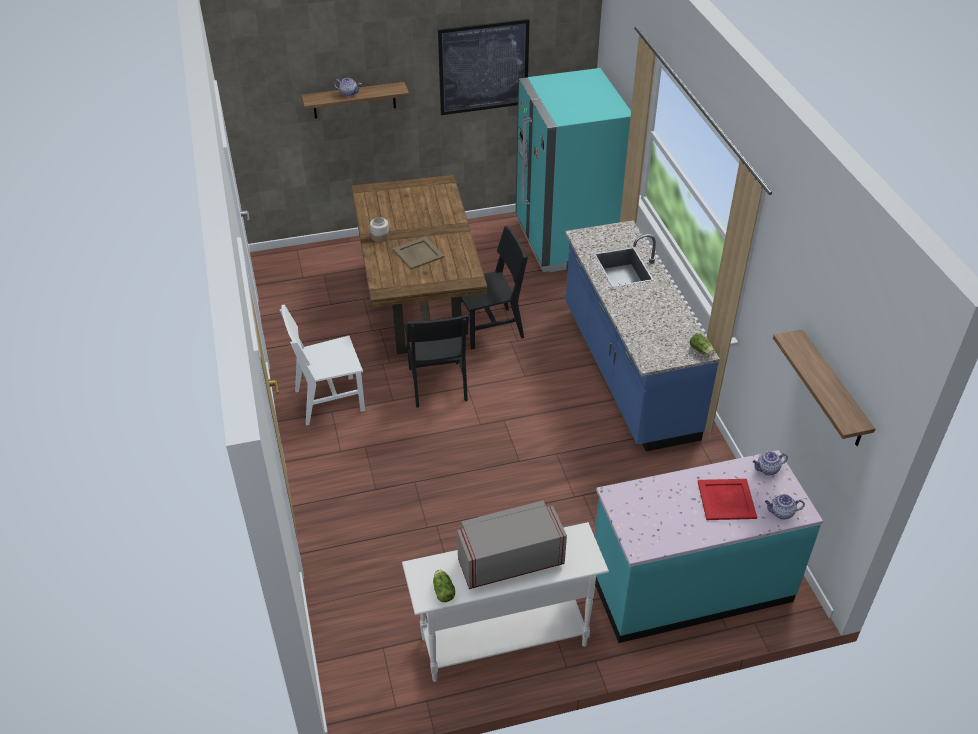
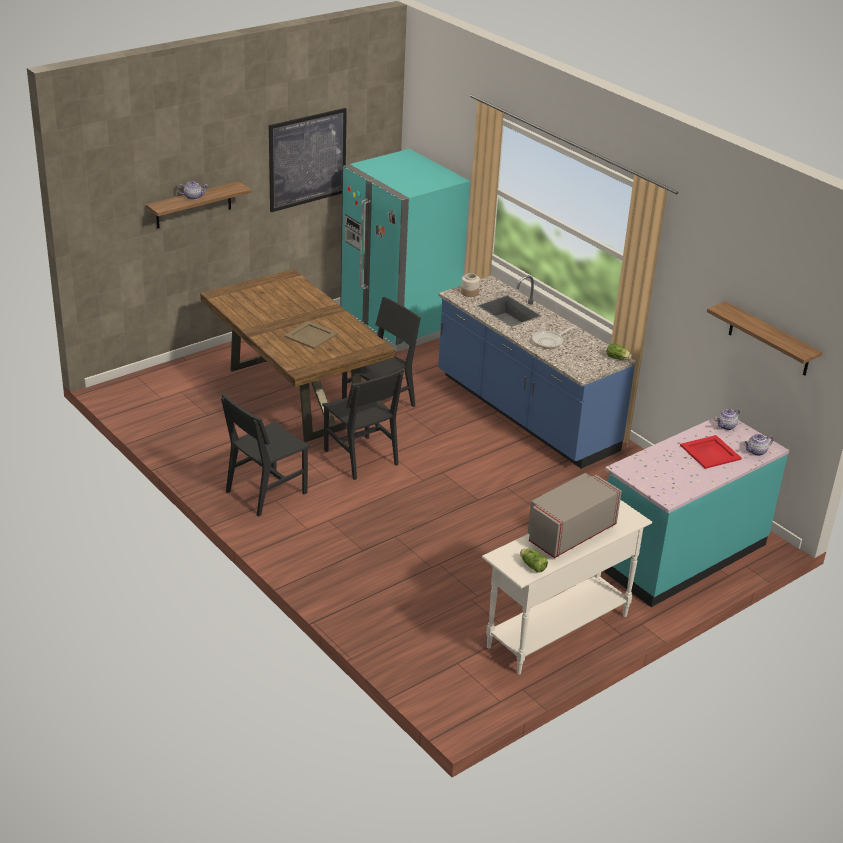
camera: 25 degrees left, 10 degrees down
white chair [280,304,365,426] -> black chair [221,393,310,517]
jar [370,217,389,242] -> jar moved to [461,273,480,297]
none -> frying pan [532,325,577,349]

